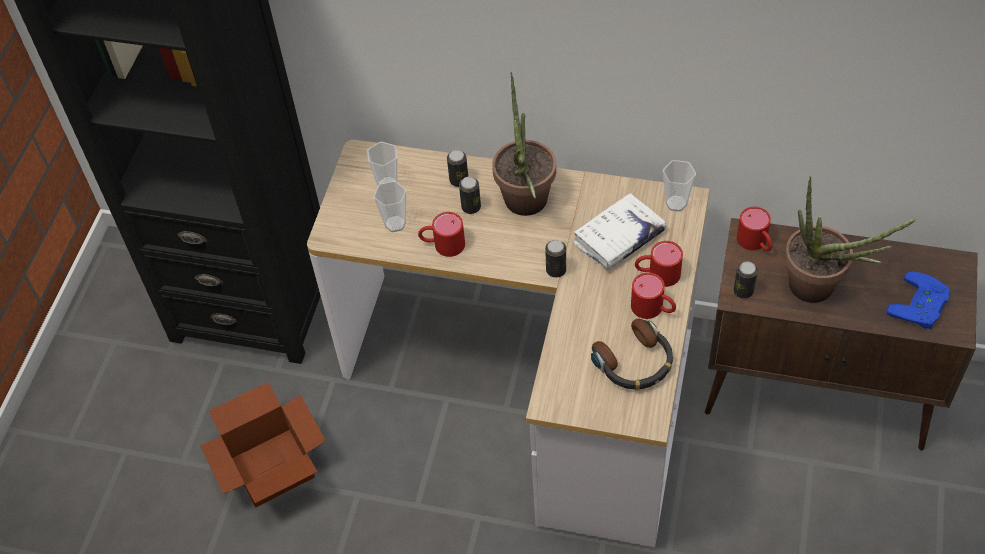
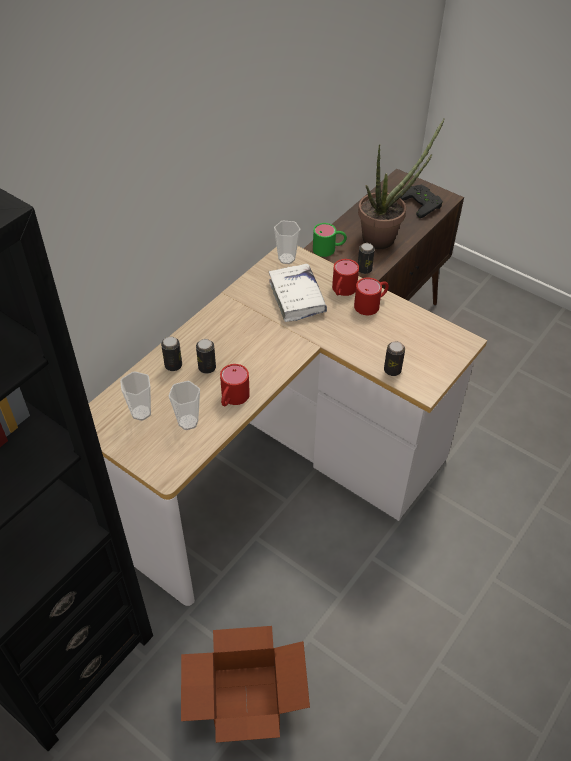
camera: 70 degrees left, 5 degrees down
potted plant [492,72,556,216] -> none
can [545,240,566,278] -> can moved to [384,341,405,376]
headphones [591,319,673,390] -> none
red mug [737,207,772,251] -> green mug [313,223,347,257]
blue game controller [886,272,950,329] -> black game controller [400,185,443,218]

